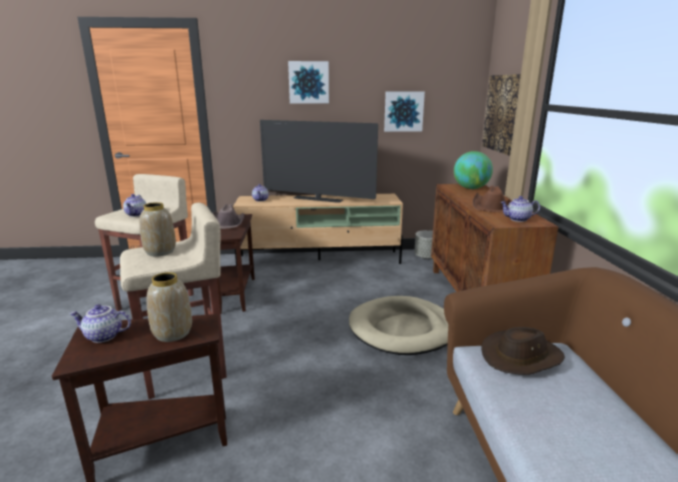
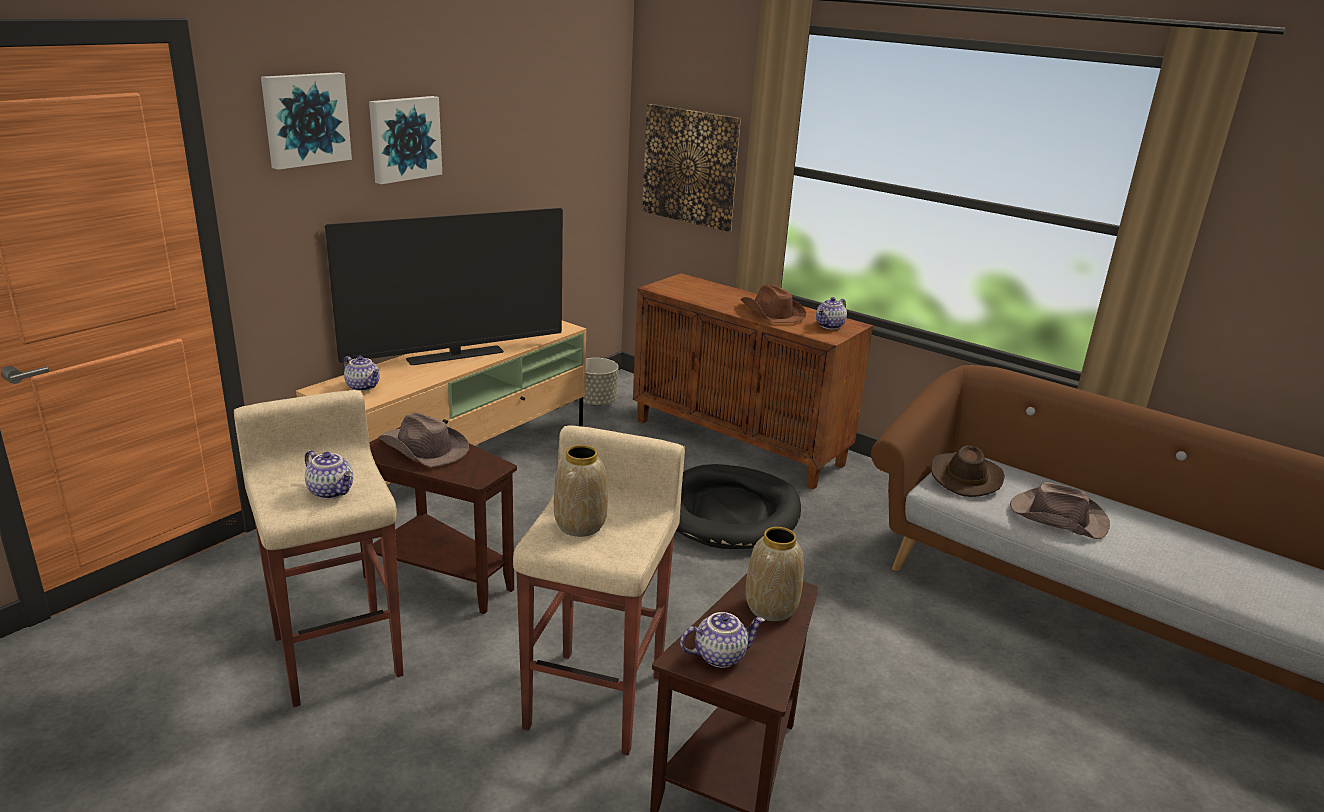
camera: 50 degrees left, 5 degrees up
teapot [70,304,131,343] -> teapot turned 150 degrees counterclockwise [680,612,765,668]
beige dog bed [349,296,448,355] -> black dog bed [676,464,801,549]
picture [384,92,425,132] -> picture moved to [261,72,352,170]
globe [454,151,493,189] -> none
none -> brown hat [1010,482,1110,539]

